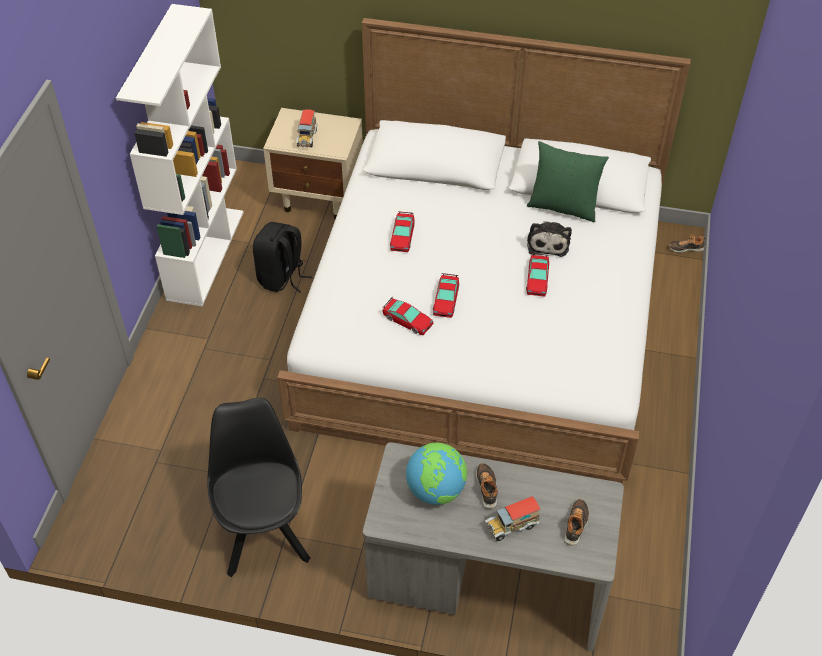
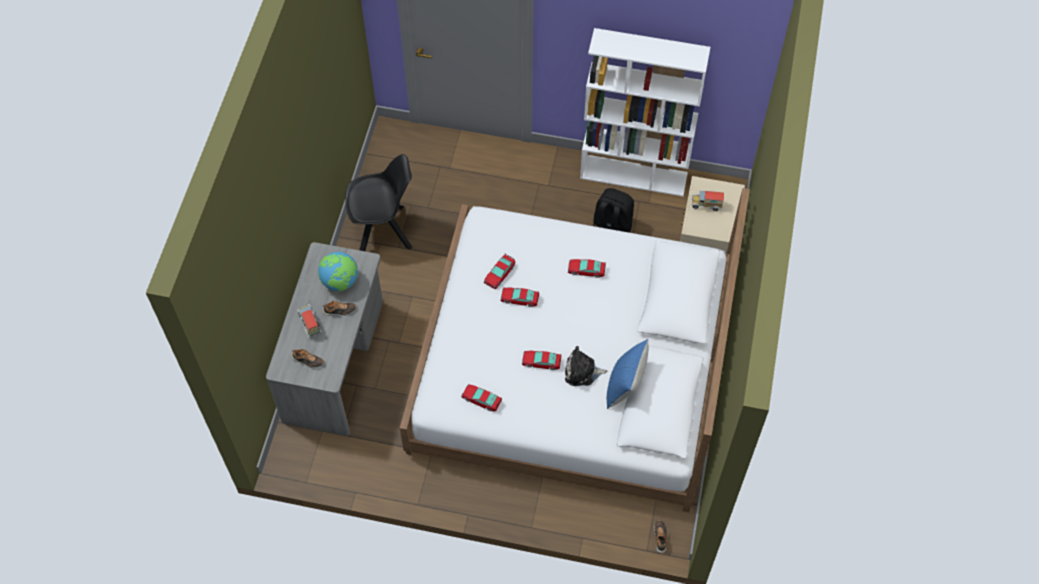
camera: 90 degrees right, 10 degrees up
green pillow [527,141,609,222] -> blue pillow [607,339,648,409]
none -> toy car [461,384,502,412]

